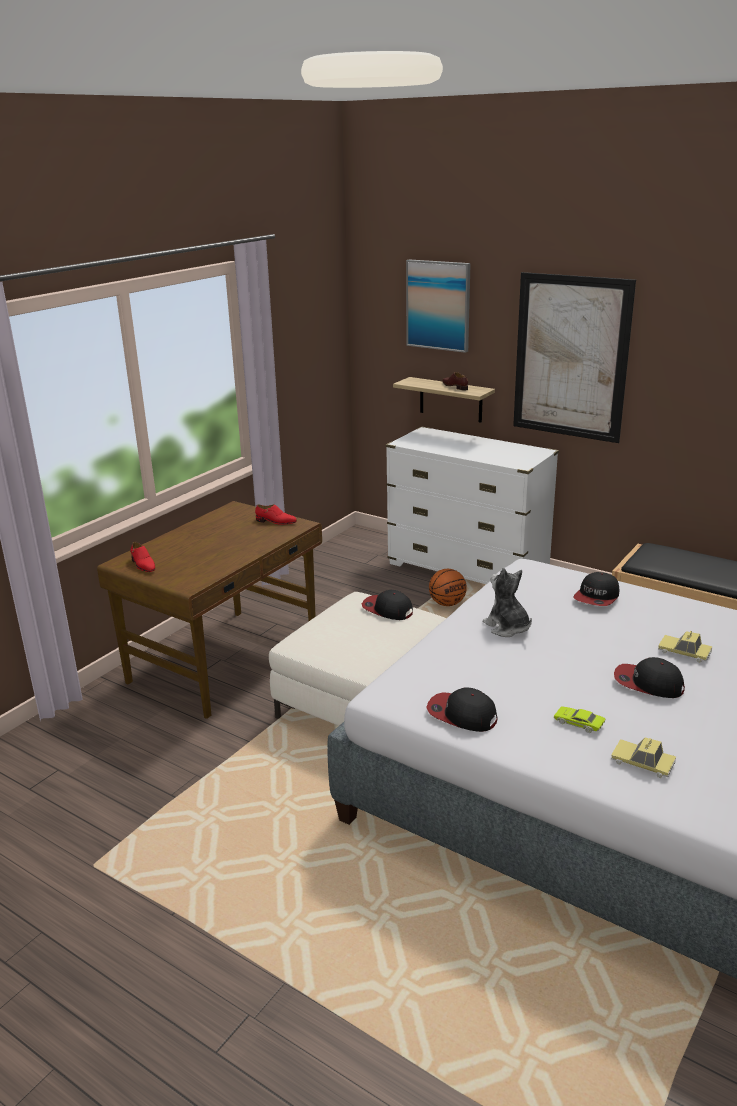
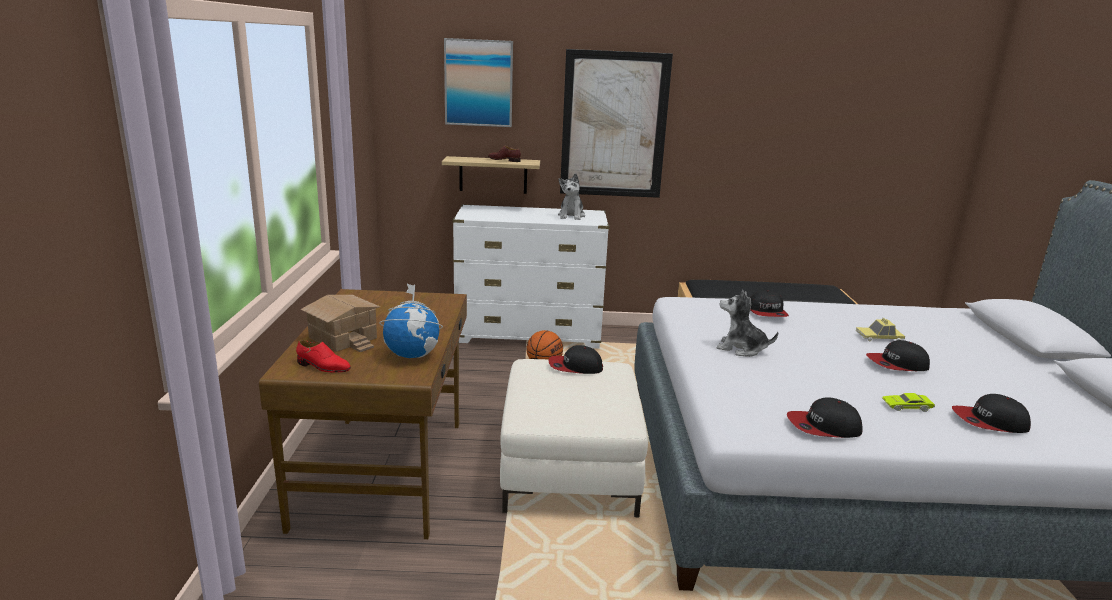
camera: 35 degrees left, 5 degrees down
red shoe [255,504,297,525] -> none
toy car [611,738,676,778] -> cap [952,394,1031,433]
none -> toy house [301,295,380,352]
none -> globe [379,284,443,358]
none -> plush toy [558,173,585,220]

